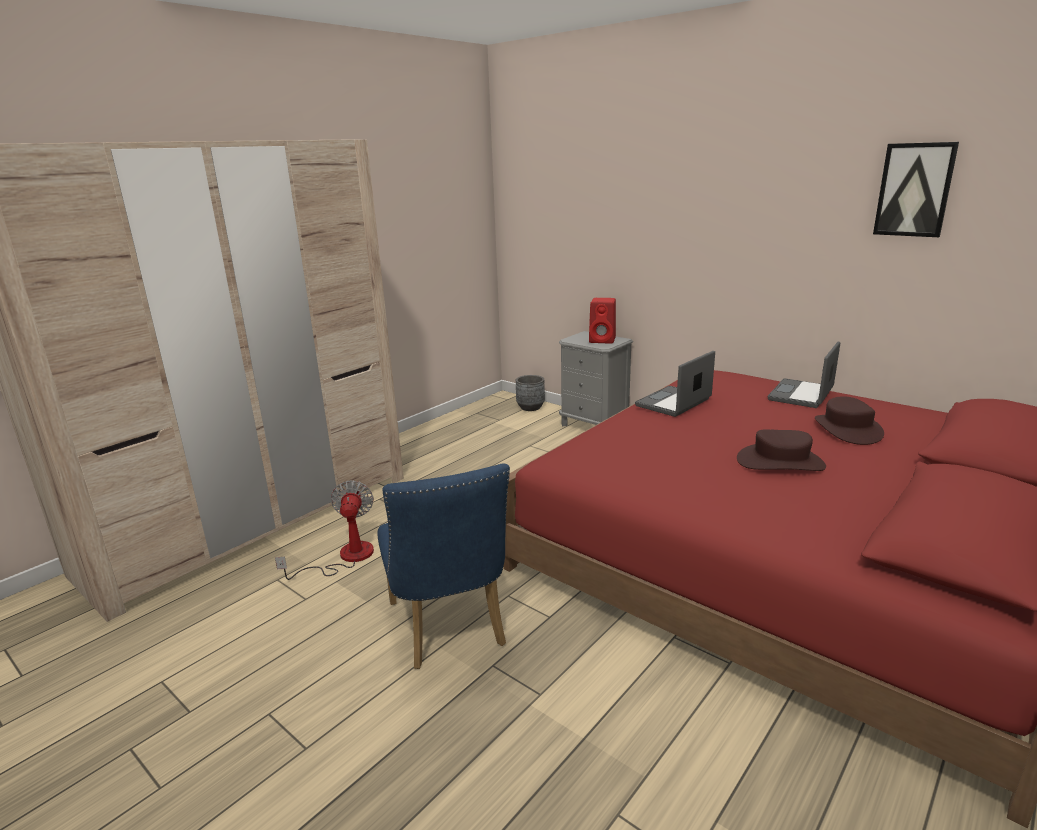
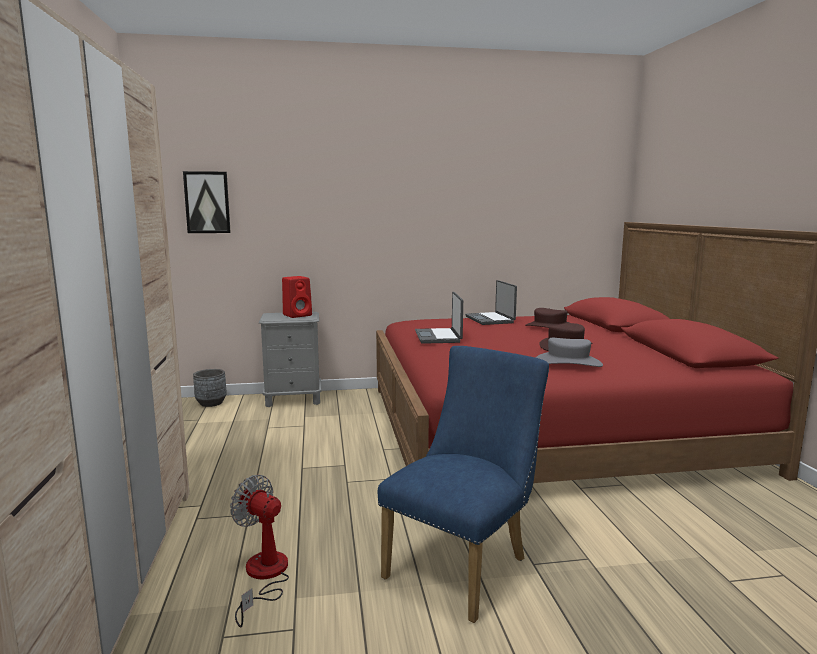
camera: 50 degrees left, 10 degrees down
blue chair [377,463,510,669] -> blue chair turned 75 degrees counterclockwise [378,346,549,623]
picture [873,142,959,237] -> picture moved to [183,171,231,233]
none -> grey hat [536,338,603,367]

